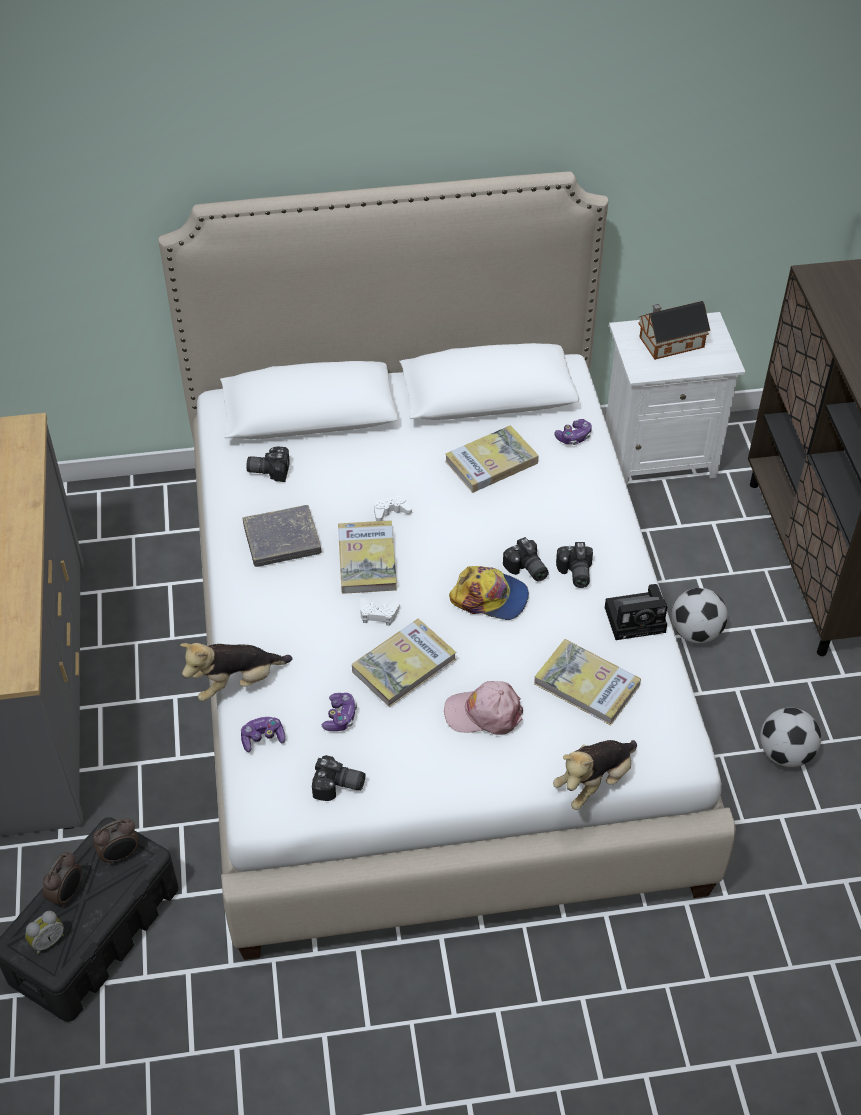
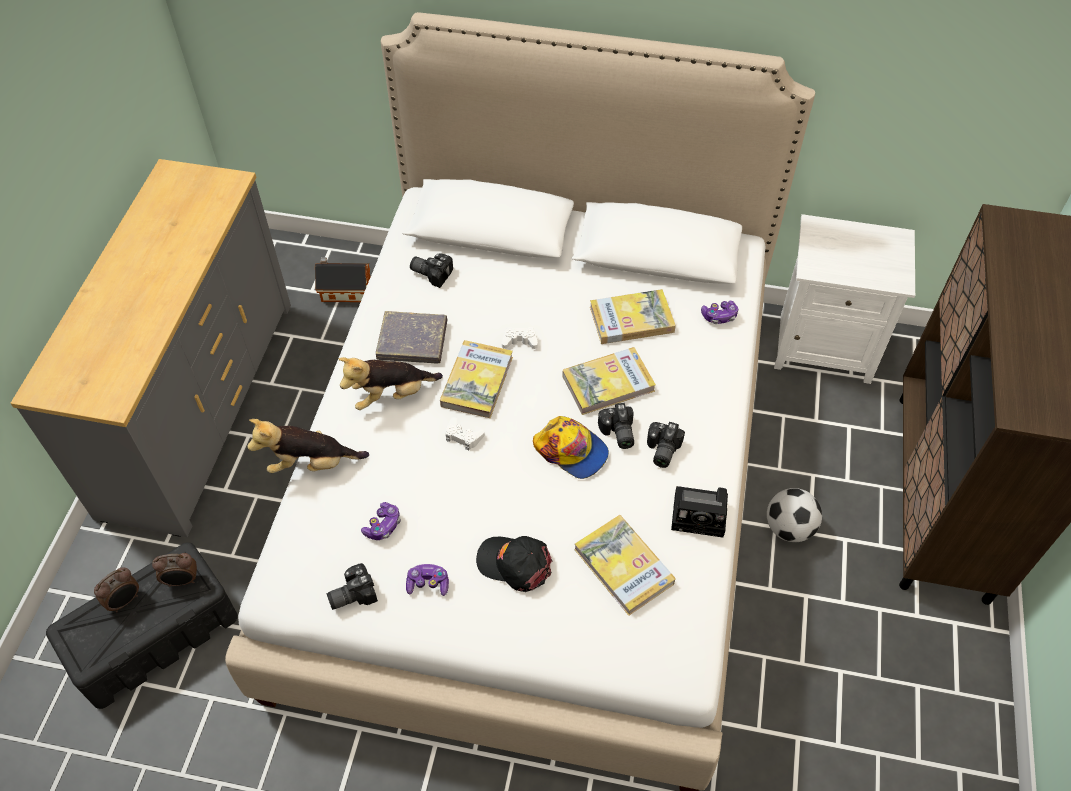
camera: 20 degrees right, 5 degrees up
alarm clock [25,911,64,954] -> none
game controller [241,717,286,752] -> game controller moved to [406,564,449,596]
camera [312,755,365,801] -> camera turned 120 degrees clockwise [326,563,378,610]
book [352,619,456,707] -> book moved to [562,347,656,415]
pink cap [444,681,523,735] -> black cap [476,536,553,592]
plush toy [553,740,637,810] -> plush toy moved to [339,357,443,410]
toy house [638,301,710,360] -> toy house moved to [315,257,370,302]
football [760,708,821,767] -> none

